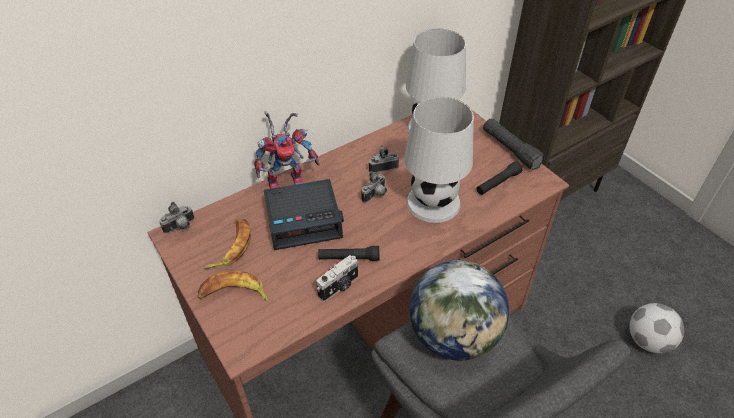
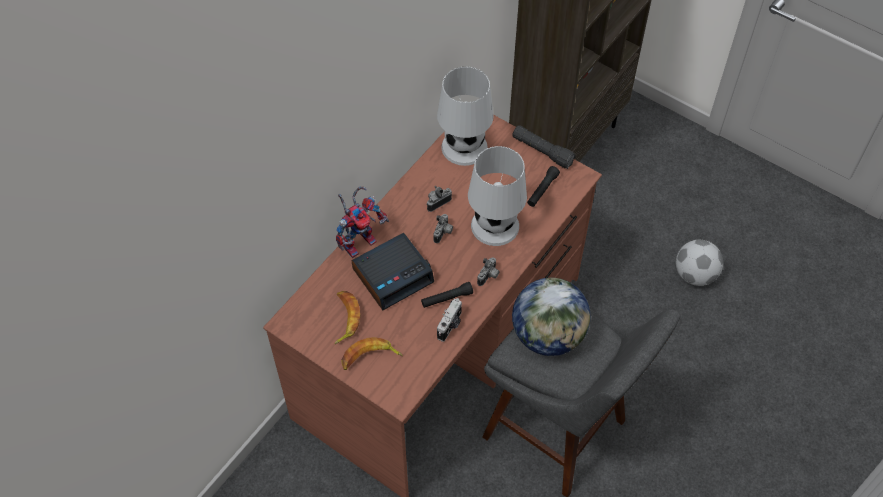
camera: 20 degrees left, 10 degrees up
camera [159,202,194,234] -> camera moved to [477,257,500,286]

